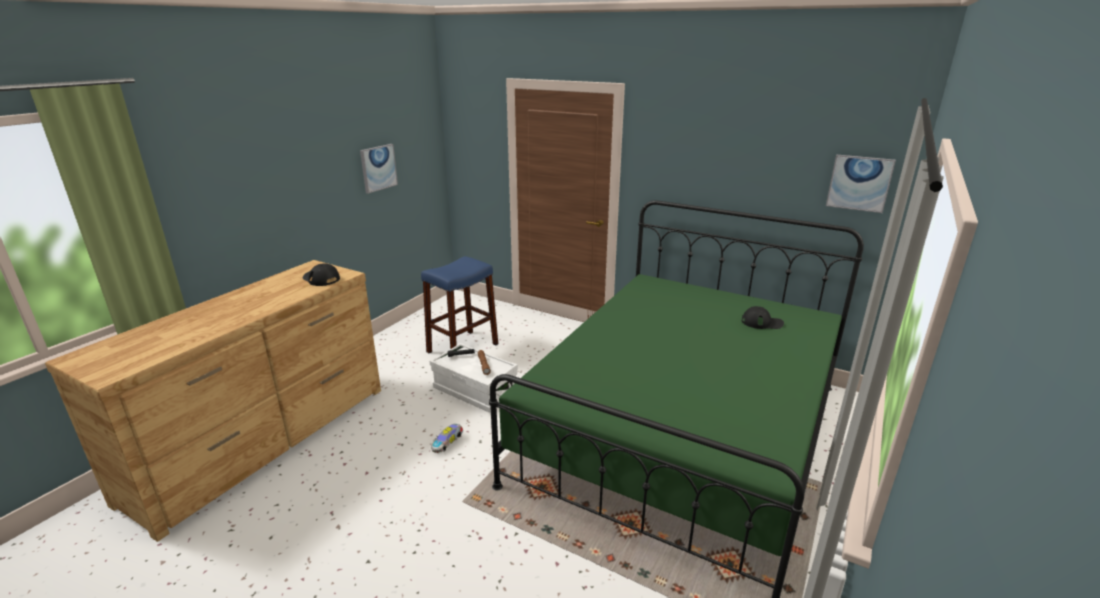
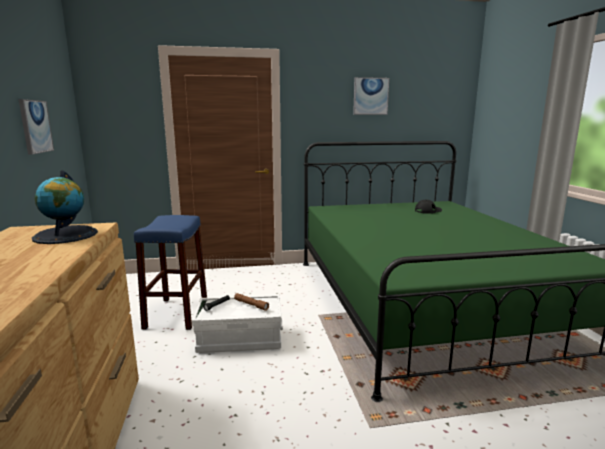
camera: 40 degrees left, 10 degrees down
black cap [303,263,340,286] -> globe [32,170,98,244]
toy car [431,423,463,453] -> none
picture [826,155,896,213] -> picture moved to [353,77,389,115]

